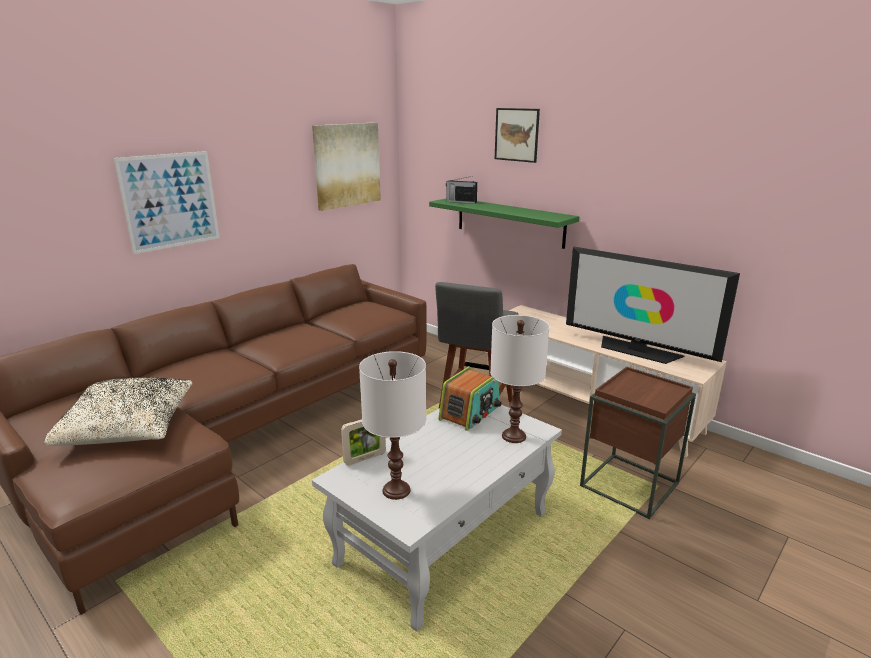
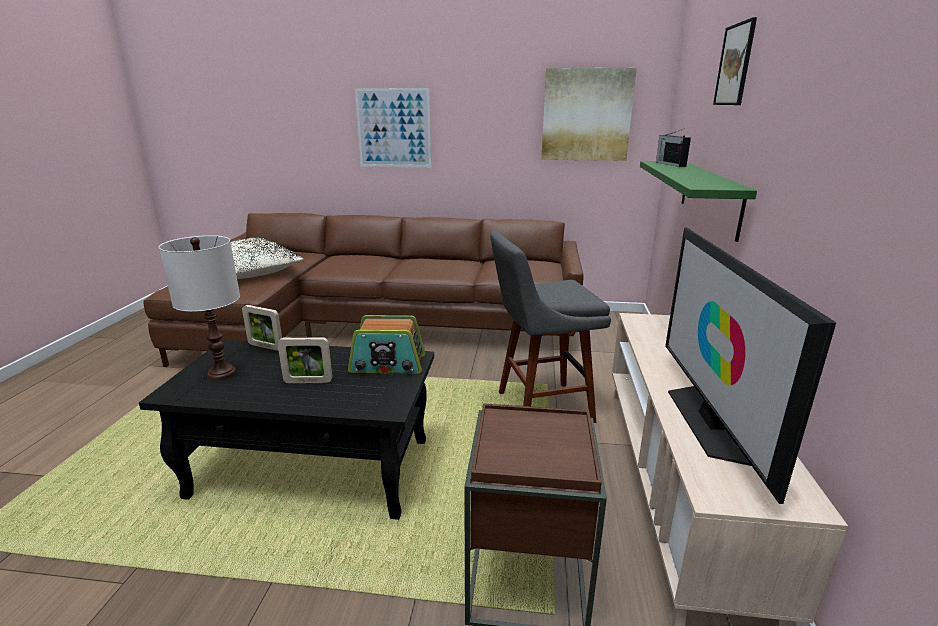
camera: 55 degrees right, 0 degrees up
white coffee table [312,405,562,631] -> black coffee table [139,340,434,520]
white table lamp [490,315,550,443] -> none
none -> picture frame [278,337,332,383]

